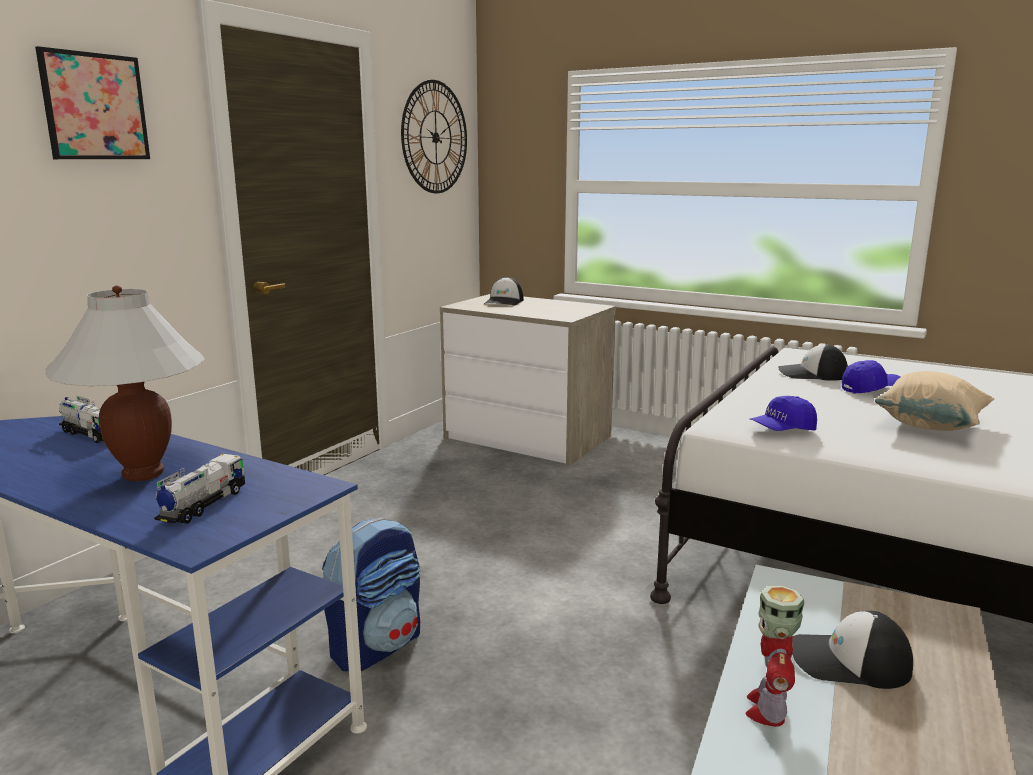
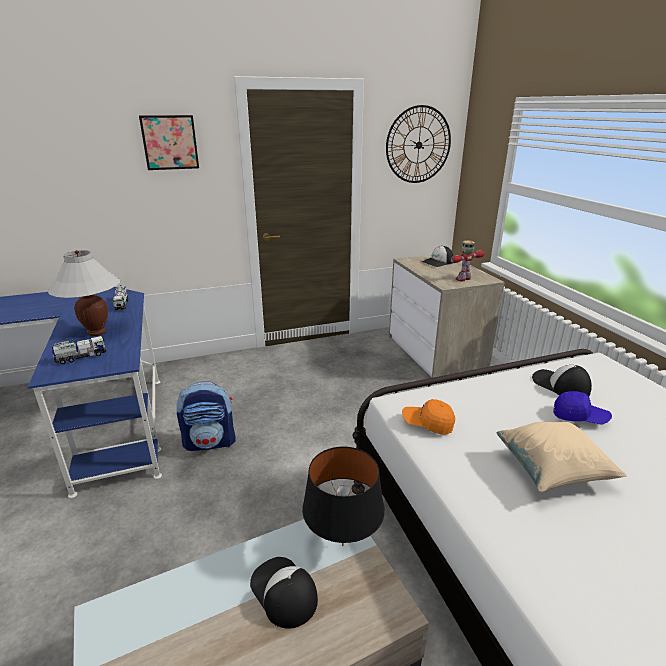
camera: 40 degrees right, 10 degrees up
toy robot [745,585,804,727] -> toy robot moved to [450,240,485,281]
blue cap [750,396,817,431] -> orange cap [402,399,455,434]
none -> black table lamp [302,447,385,546]

